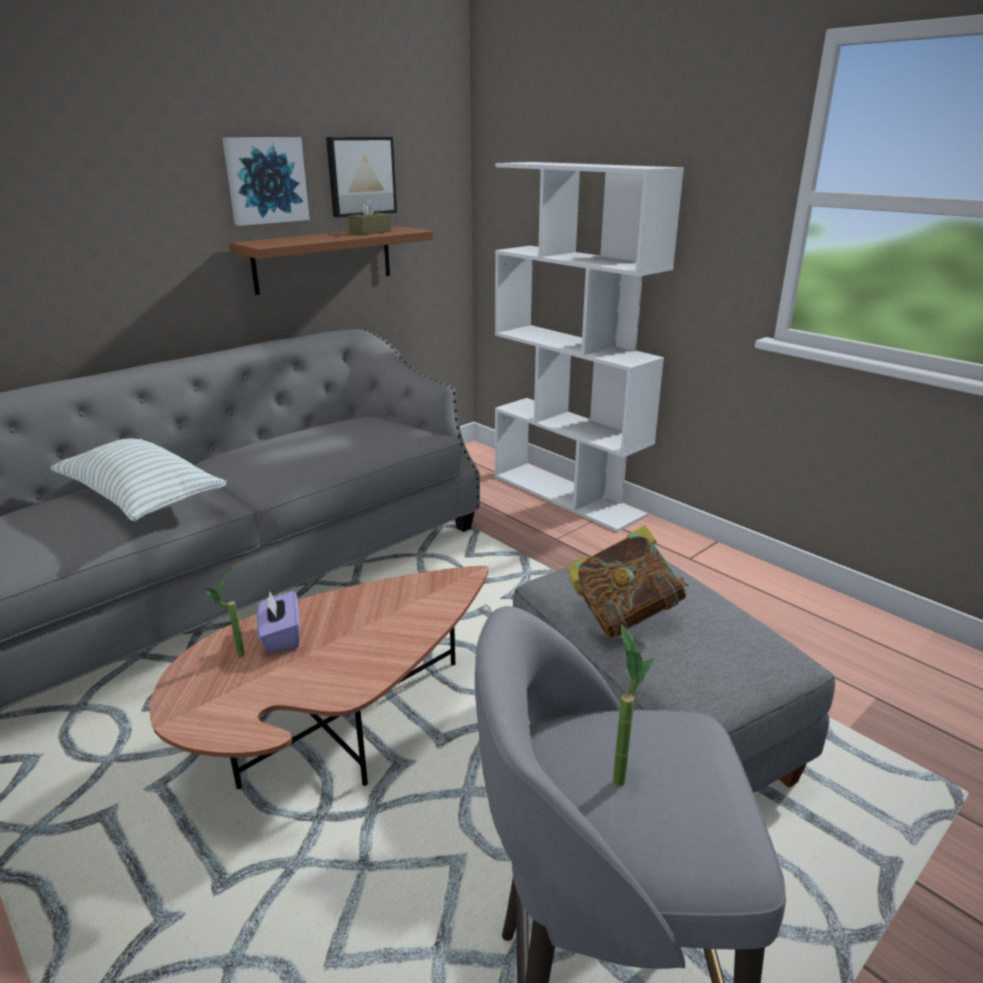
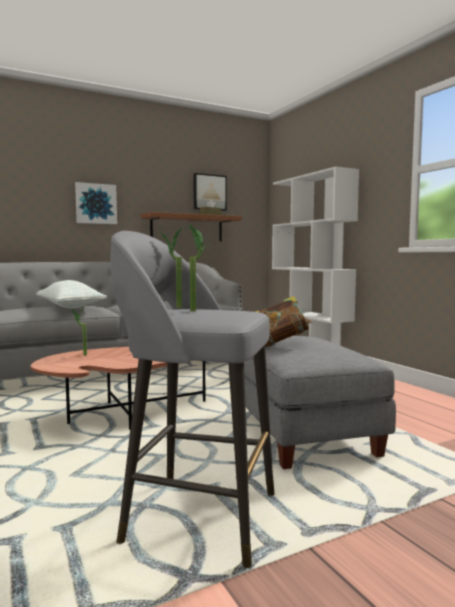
camera: 15 degrees right, 20 degrees down
picture [222,137,310,226] -> picture moved to [75,182,117,224]
purple tissue box [257,591,300,653] -> none
none -> potted plant [160,227,183,308]

